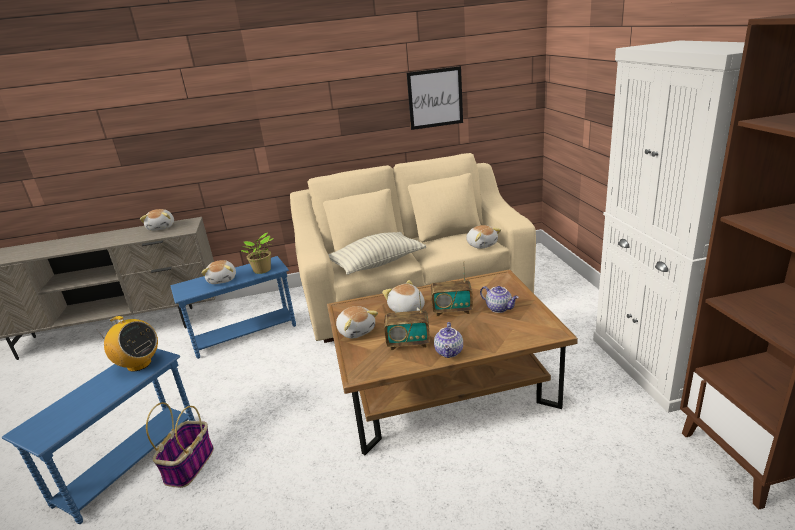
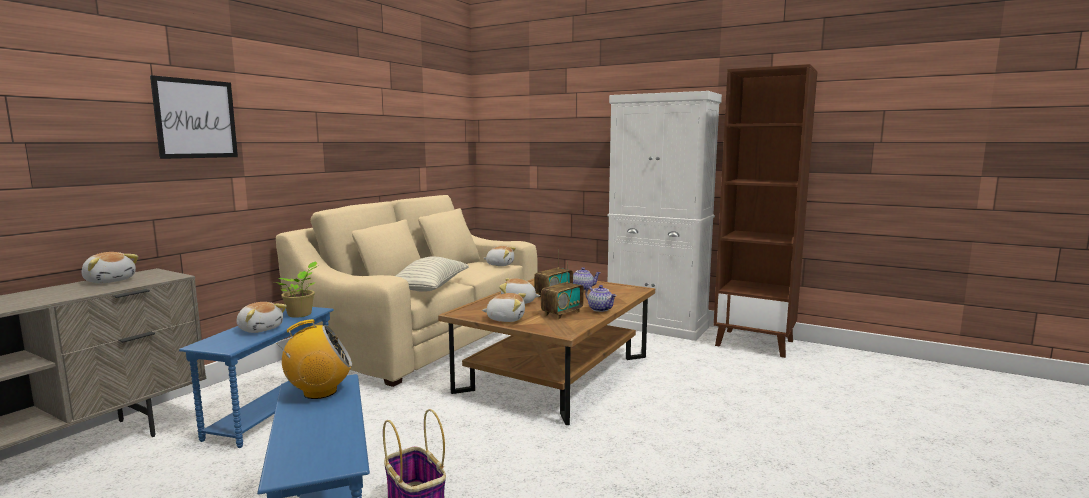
camera: 50 degrees left, 15 degrees down
picture [407,66,463,130] -> picture moved to [150,75,238,159]

